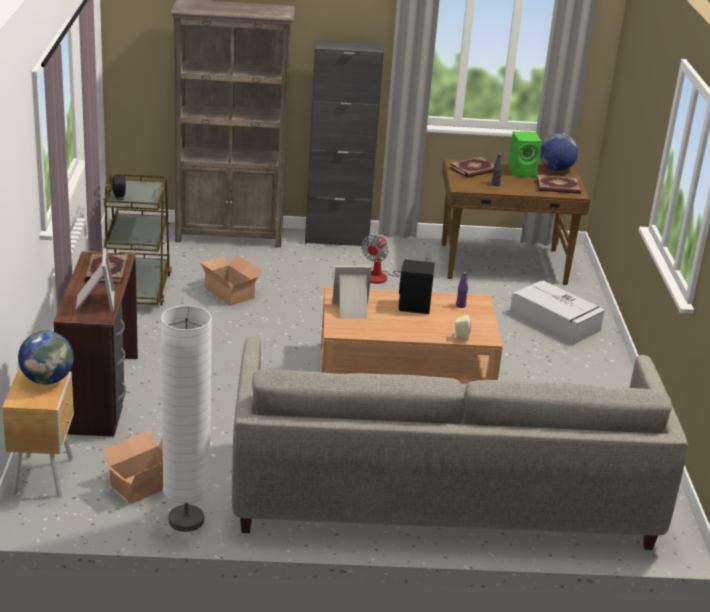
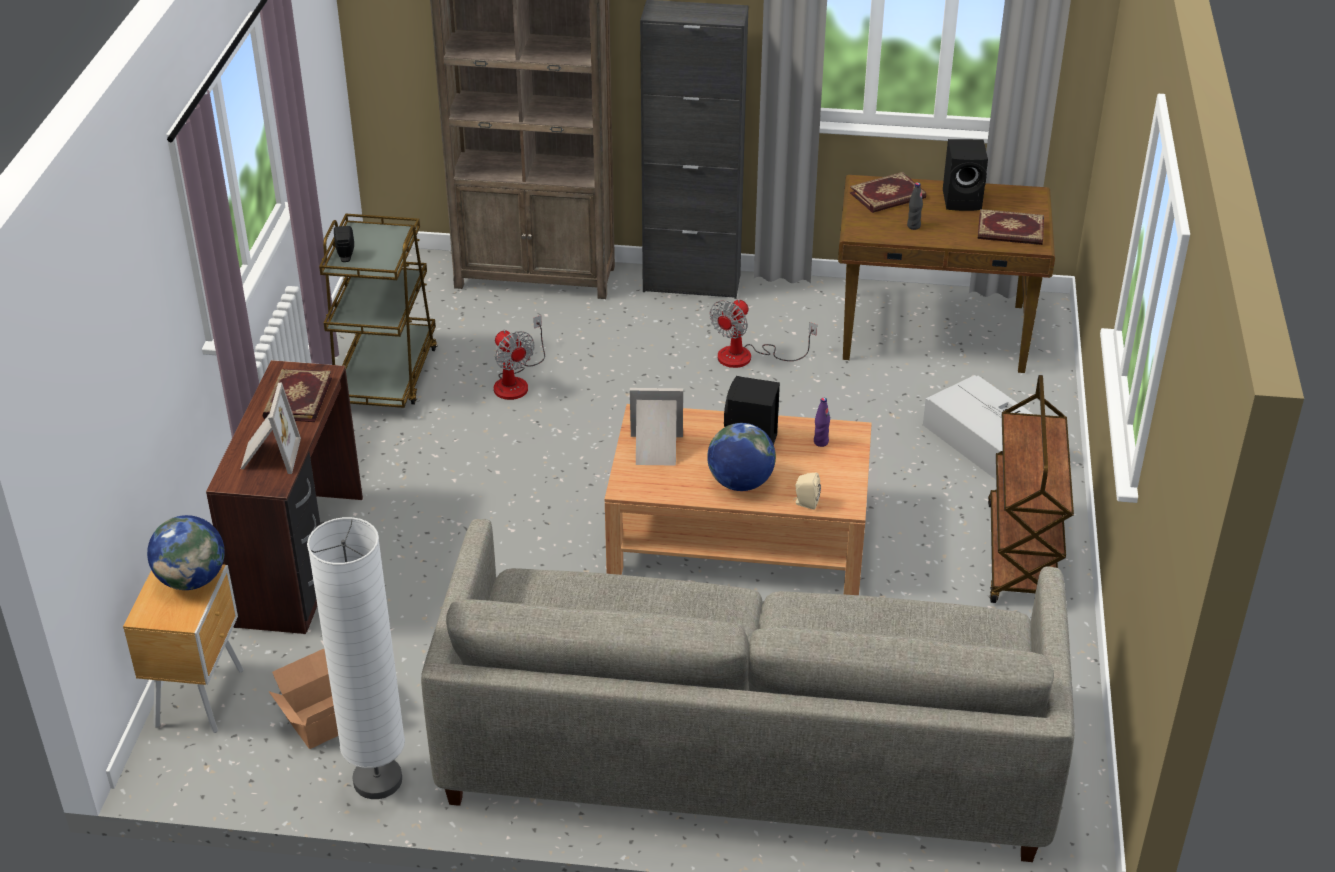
camera: 10 degrees right, 10 degrees up
cardboard box [201,255,263,306] -> fan [494,315,545,400]
green speaker [508,131,542,177] -> black speaker [943,139,988,211]
globe [540,133,578,171] -> globe moved to [707,423,776,491]
none -> brown cart [988,375,1074,603]

